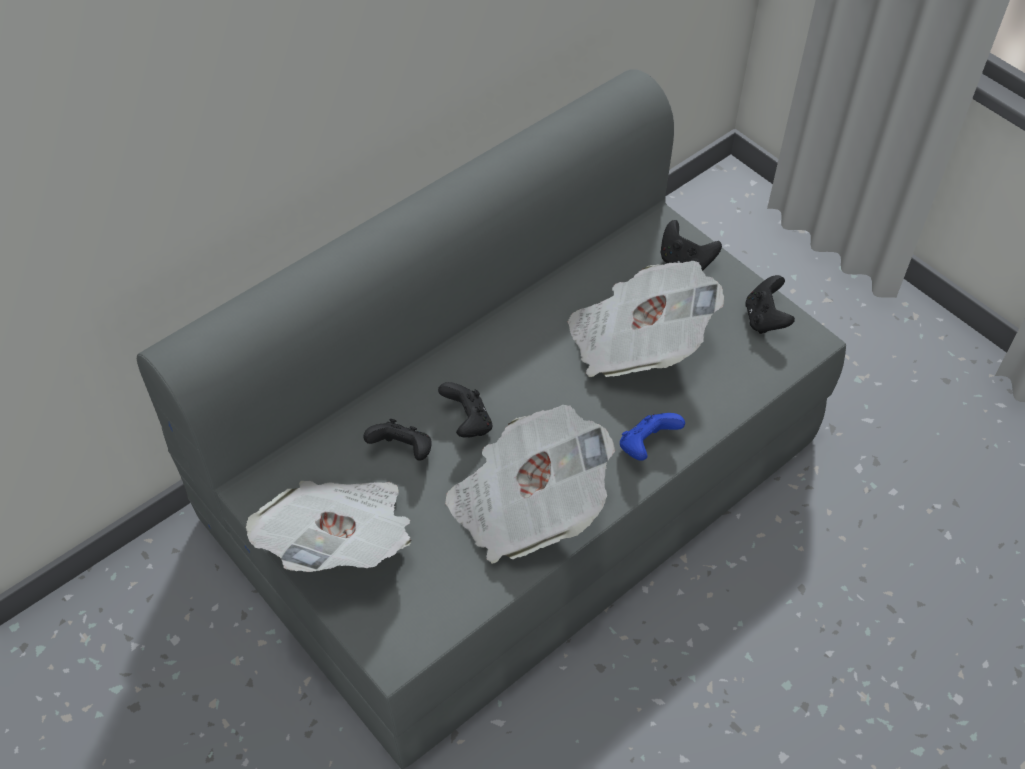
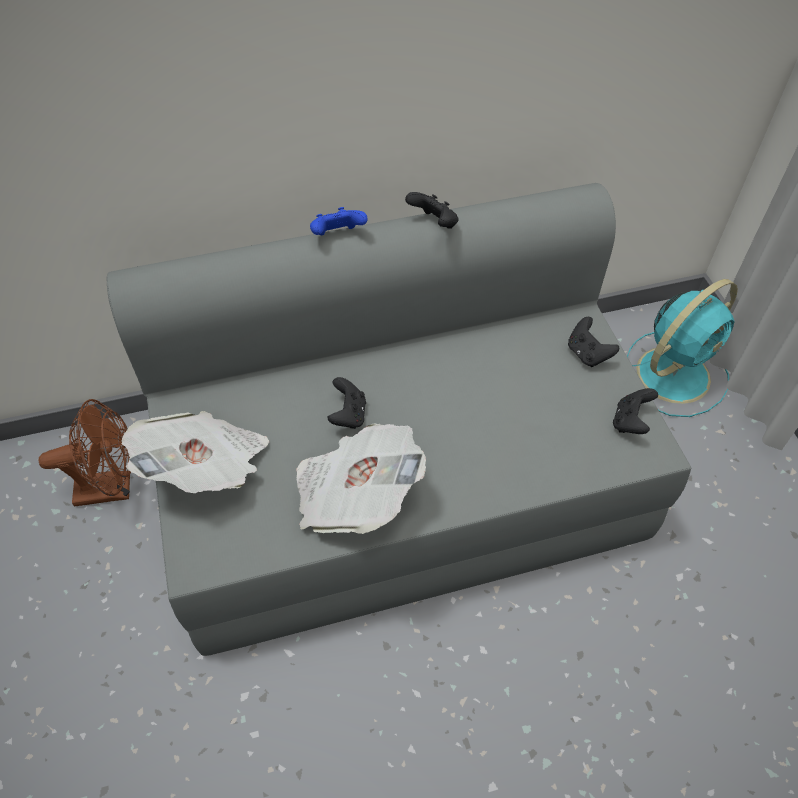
camera: 25 degrees right, 0 degrees up
black game controller [363,419,431,461] -> black game controller moved to [405,192,459,229]
newspaper [568,261,724,377] -> none
blue game controller [620,413,685,461] -> blue game controller moved to [310,207,368,235]
none -> brown fan [39,399,131,506]
none -> turquoise fan [627,279,738,417]

